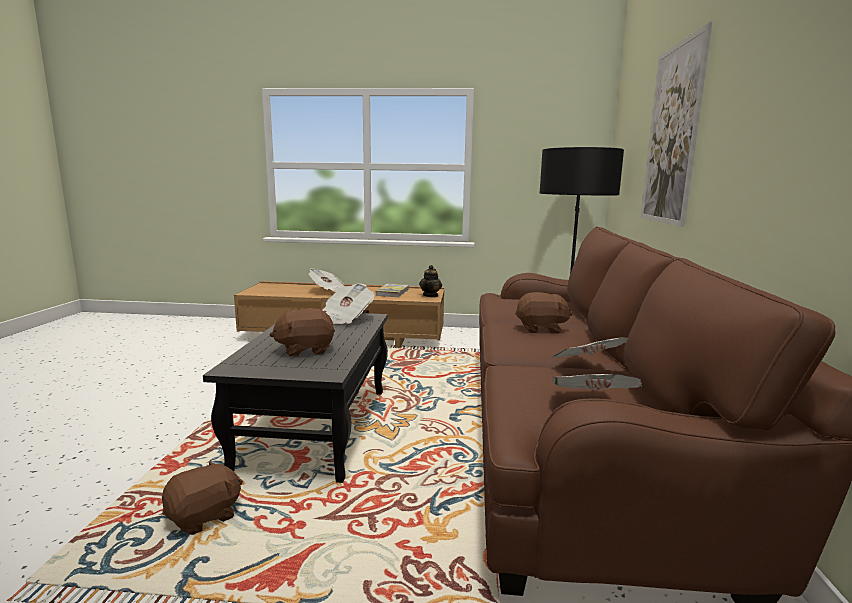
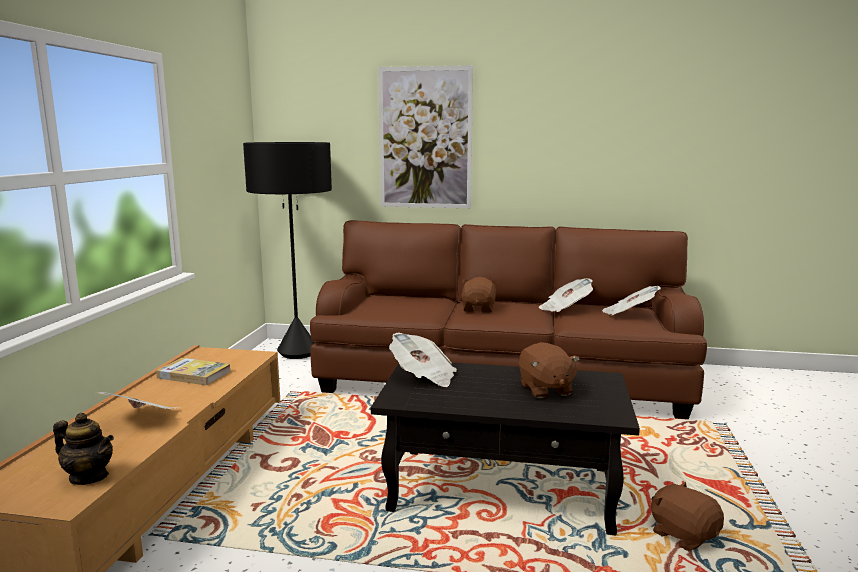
camera: 85 degrees left, 0 degrees up
teapot [419,265,442,297] -> teapot moved to [53,413,114,485]

